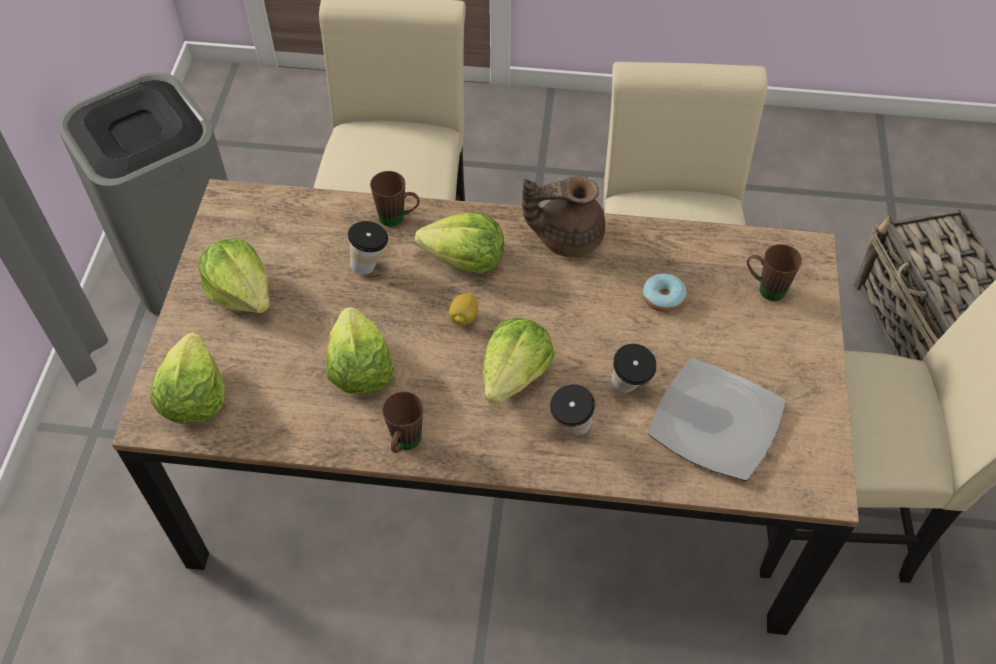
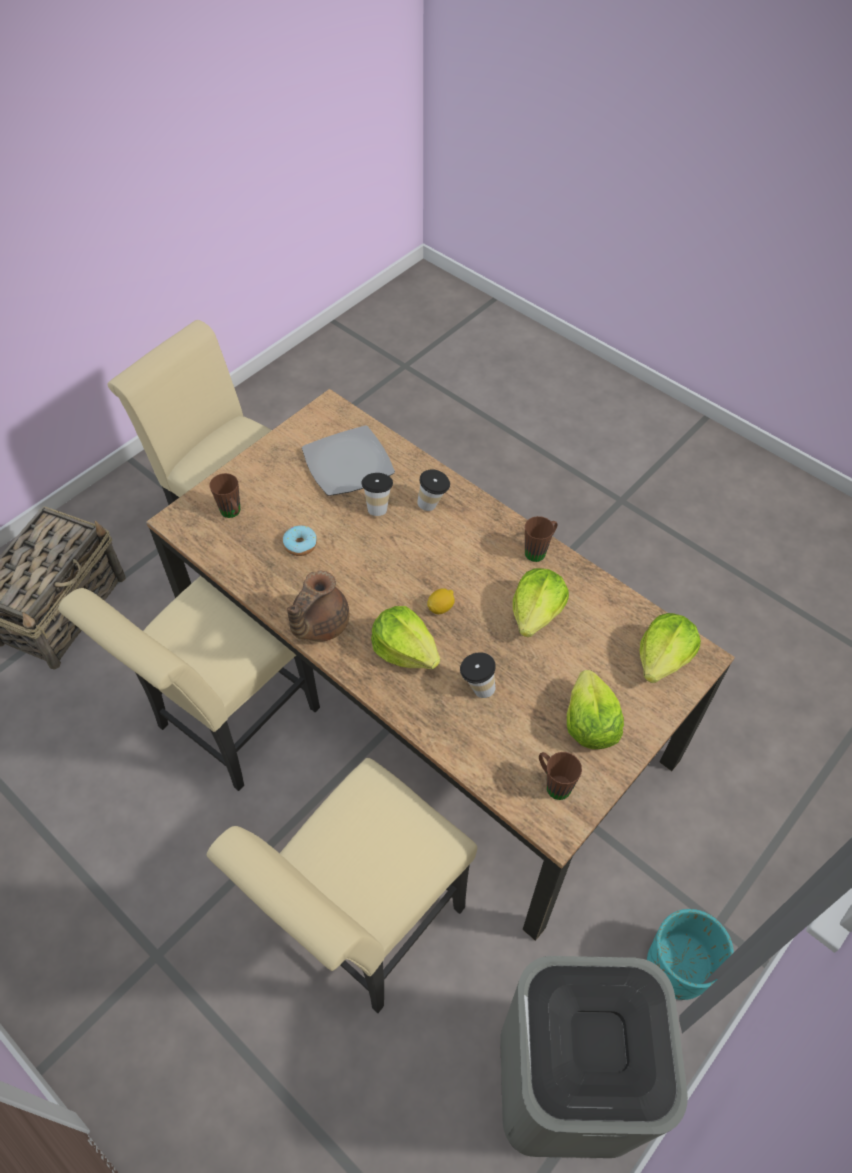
camera: 145 degrees left, 0 degrees up
brown mug [370,171,420,227] -> brown mug moved to [539,752,582,800]
lettuce [483,318,555,405] -> none
brown teapot [522,175,605,257] -> brown teapot turned 90 degrees clockwise [287,570,349,641]
none -> turquoise planter [647,909,734,1000]

